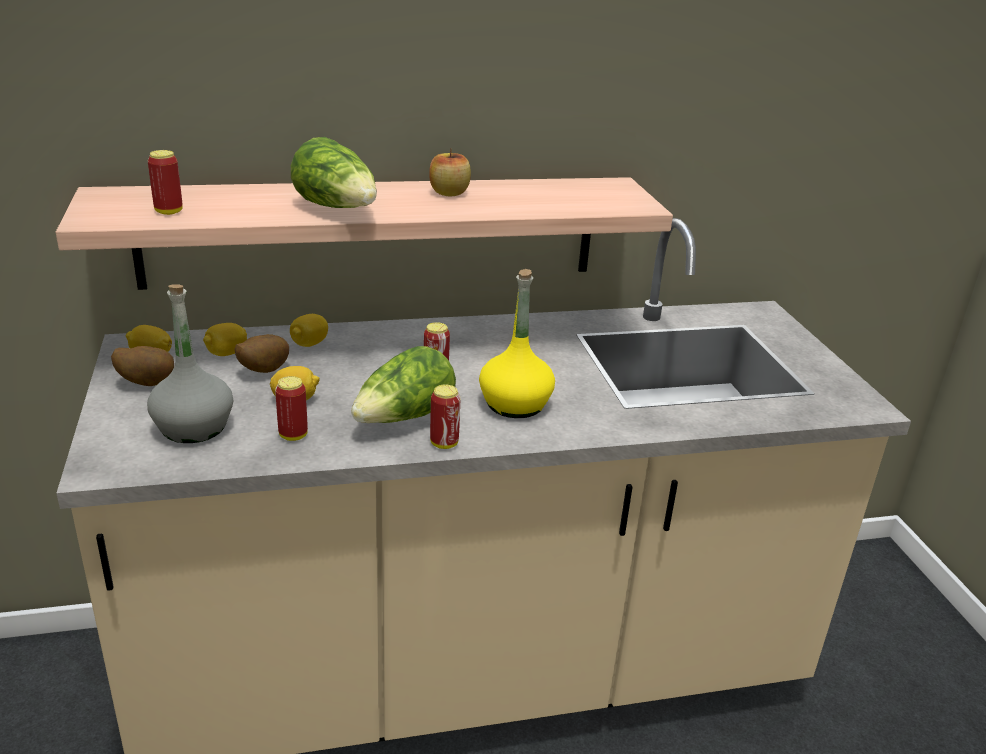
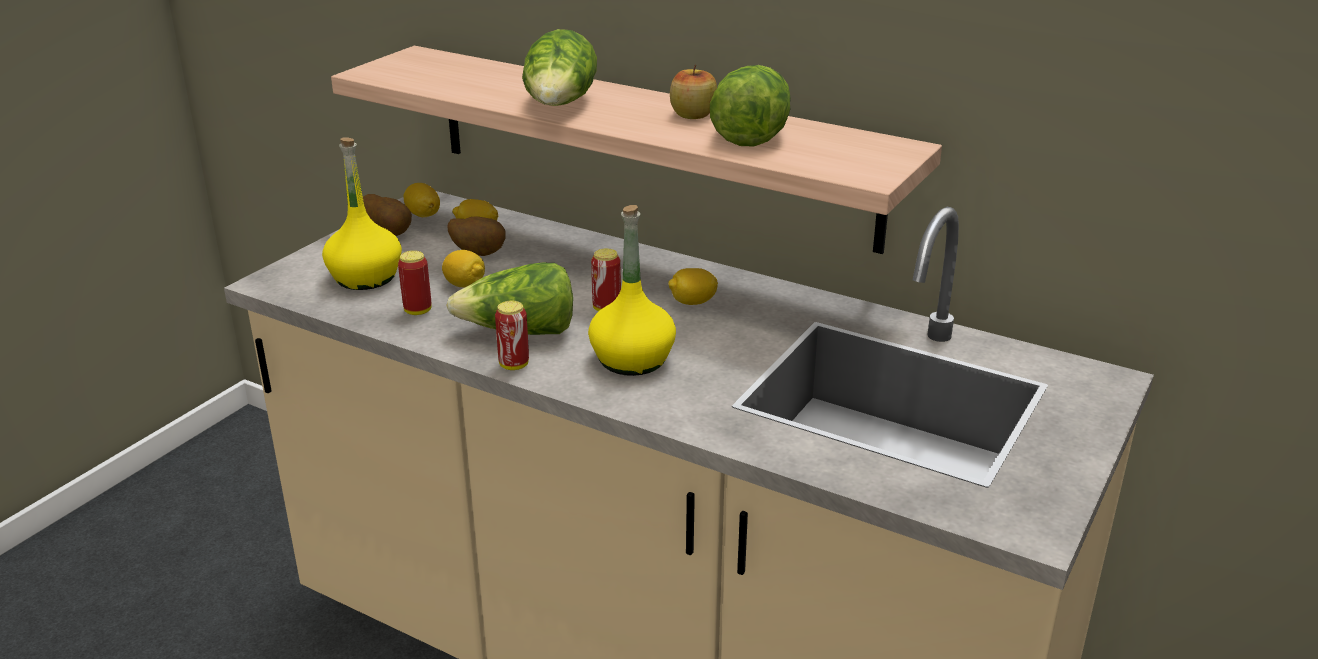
camera: 45 degrees right, 0 degrees up
grey bottle [147,284,233,443] -> yellow bottle [322,138,402,290]
can [148,150,183,215] -> none
lemon [290,314,328,347] -> lemon moved to [668,268,718,305]
none -> lettuce [710,65,791,146]

